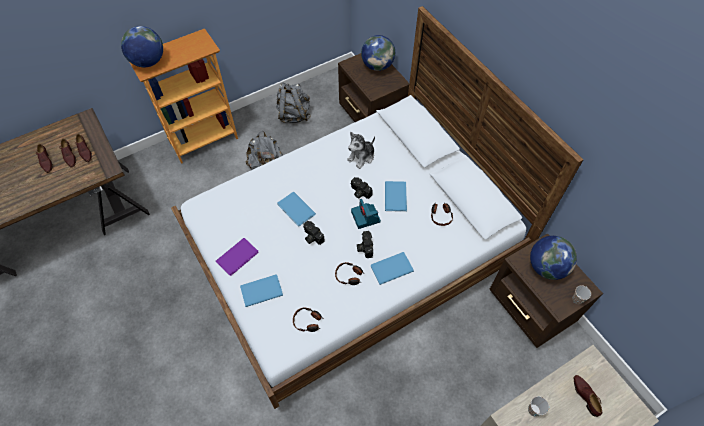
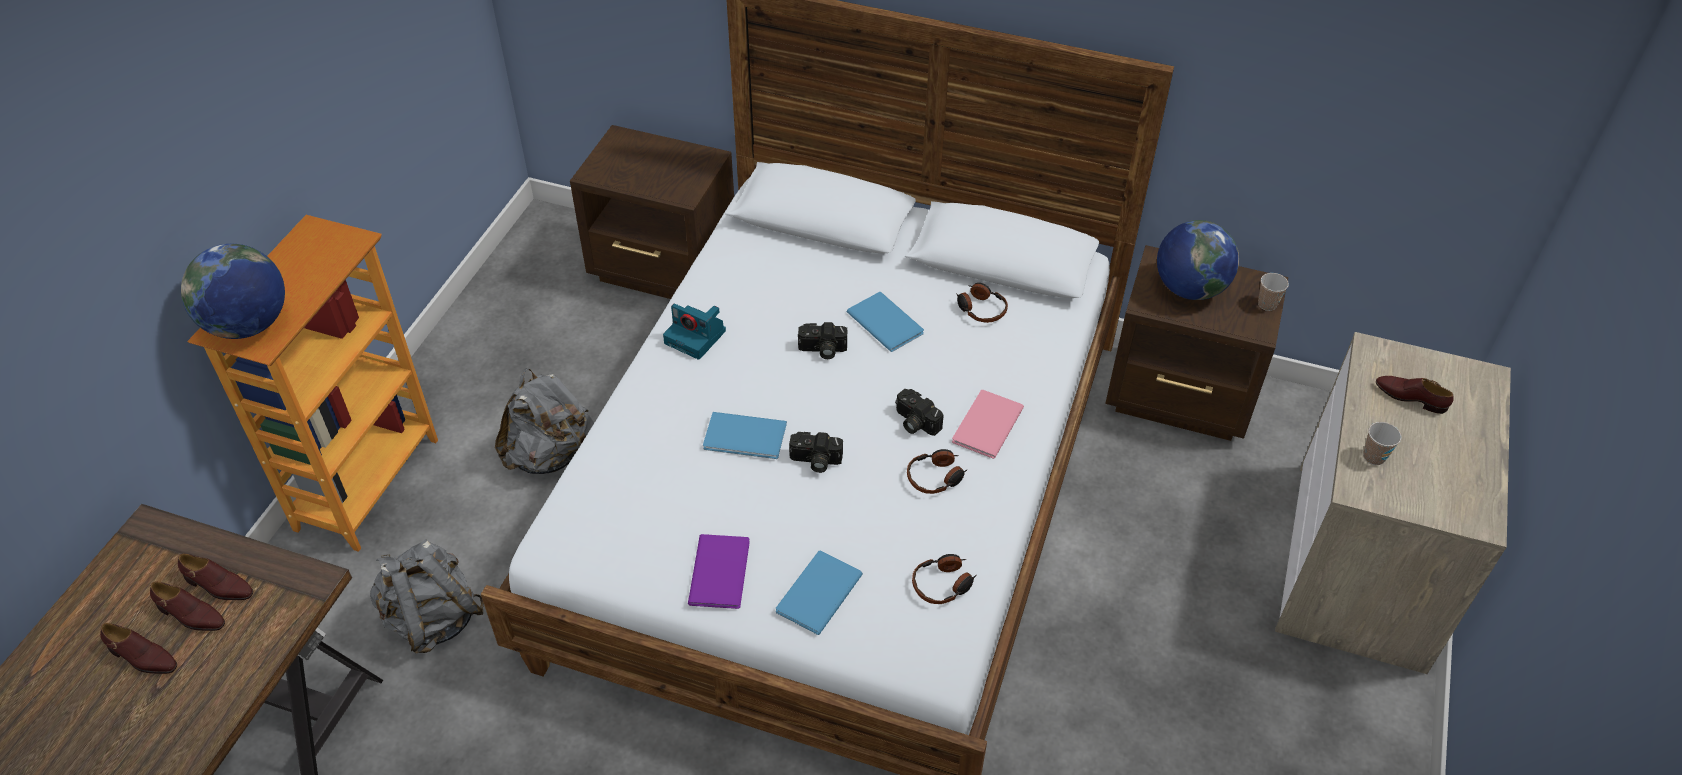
camera: 40 degrees left, 10 degrees down
grey backpack [276,83,311,123] -> grey backpack moved to [370,539,484,653]
plush toy [347,132,375,169] -> none
camera [351,199,381,229] -> camera moved to [663,304,726,360]
globe [361,35,395,71] -> none
blue book [371,252,414,285] -> pink book [952,390,1024,459]

